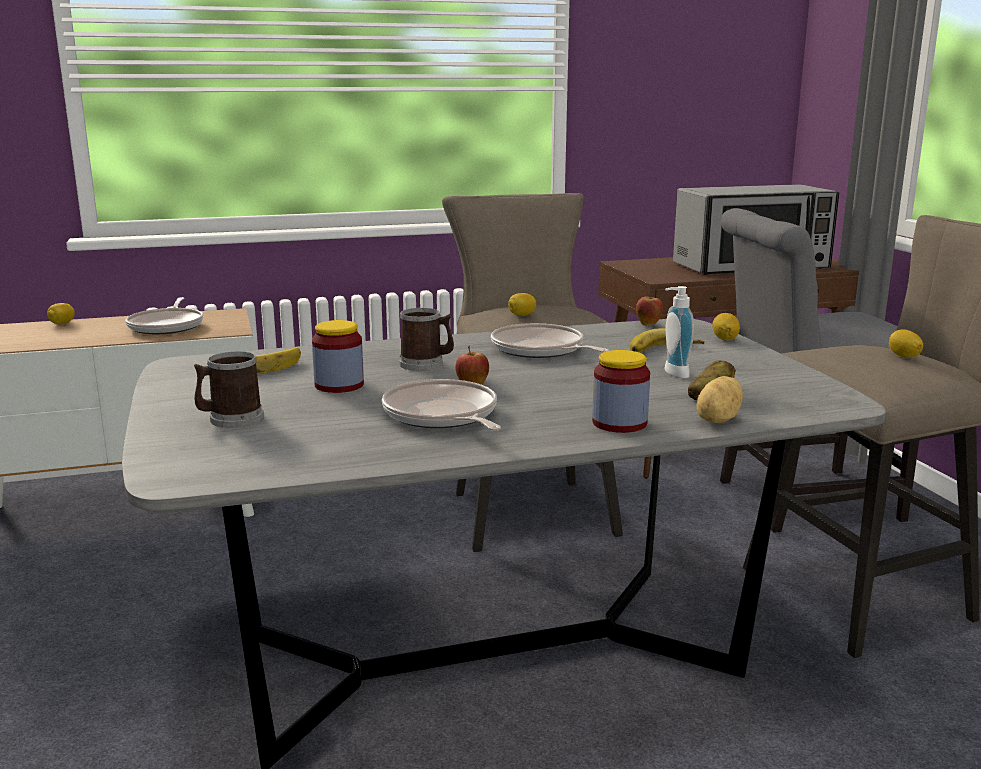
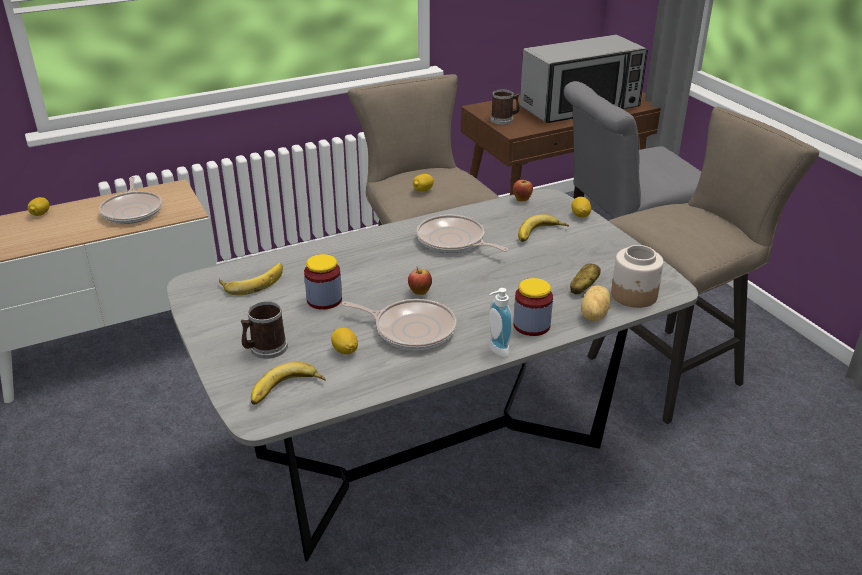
camera: 10 degrees left, 15 degrees up
frying pan [382,379,501,431] -> frying pan turned 150 degrees clockwise [342,299,456,350]
mug [399,308,454,371] -> mug moved to [490,90,520,125]
soap dispenser [664,286,694,379] -> soap dispenser moved to [489,288,513,358]
lemon [889,329,923,358] -> lemon moved to [331,327,358,355]
none -> banana [251,362,326,405]
none -> jar [611,245,664,308]

